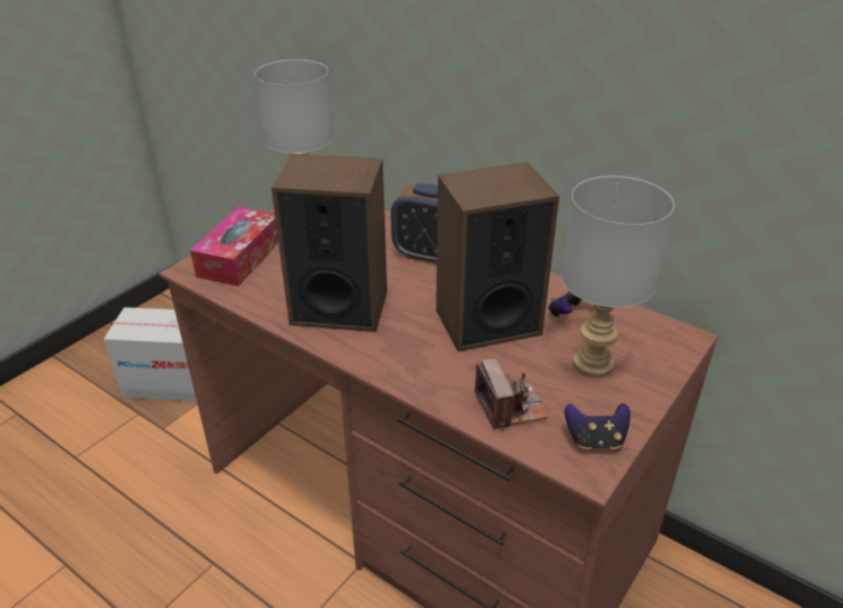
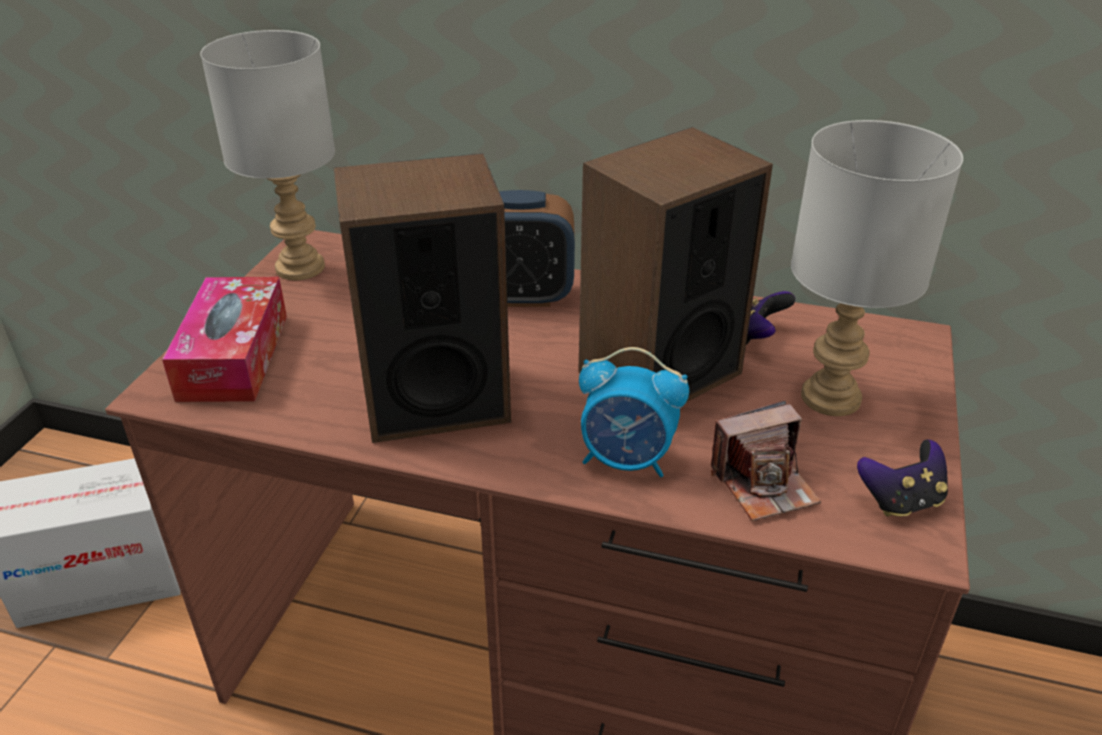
camera: 20 degrees left, 0 degrees up
camera [474,359,548,431] -> camera turned 105 degrees clockwise [711,400,821,521]
none -> alarm clock [579,347,689,477]

